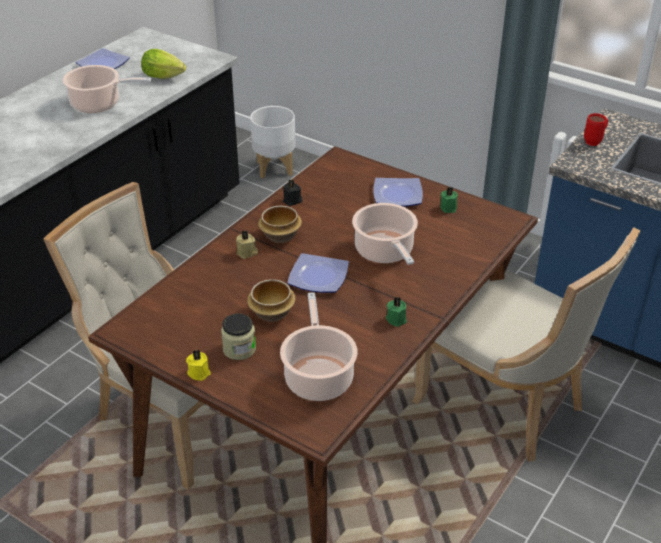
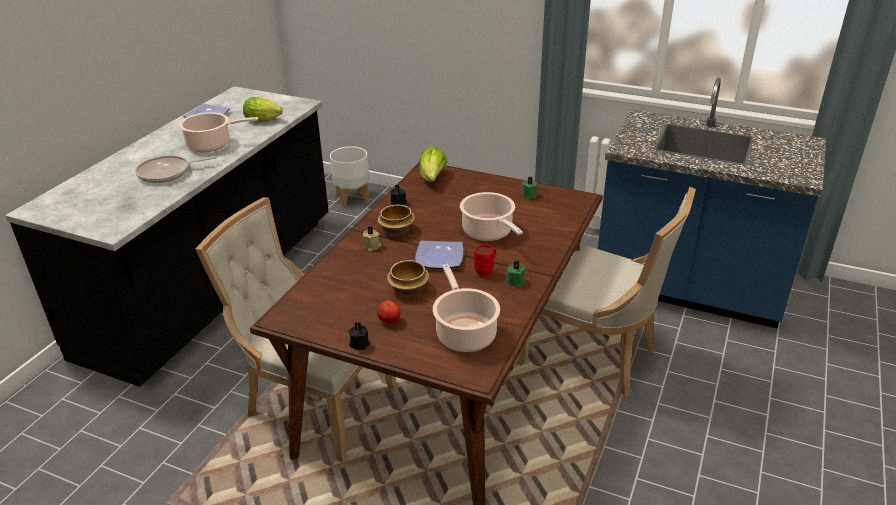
camera: 10 degrees left, 5 degrees down
yellow candle [186,350,211,381] -> black candle [348,322,370,350]
jar [221,313,256,360] -> tomato [377,300,401,324]
plate [373,178,423,207] -> none
red mug [584,113,608,146] -> red mug moved to [474,244,496,277]
none -> frying pan [135,155,217,183]
none -> lettuce [419,146,447,182]

